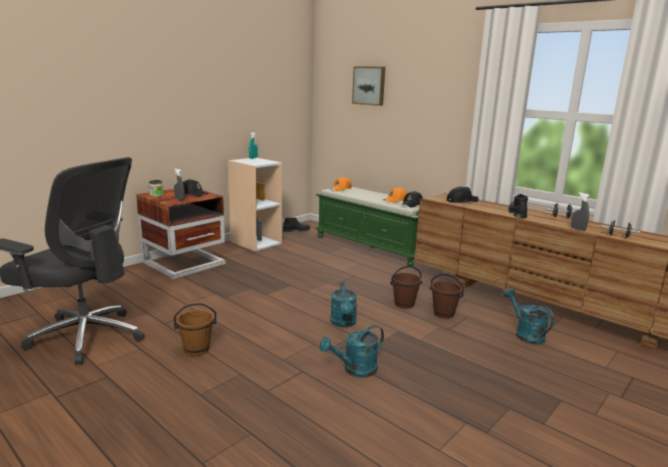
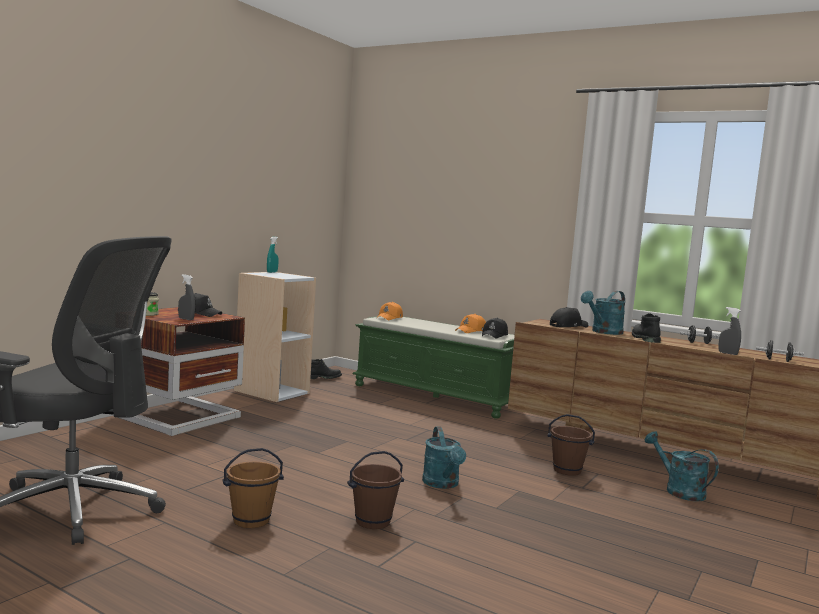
camera: 10 degrees left, 10 degrees down
turquoise watering can [319,325,384,378] -> turquoise watering can moved to [581,291,626,335]
picture [352,66,385,106] -> none
brown bucket [390,266,422,309] -> brown bucket moved to [347,451,404,529]

